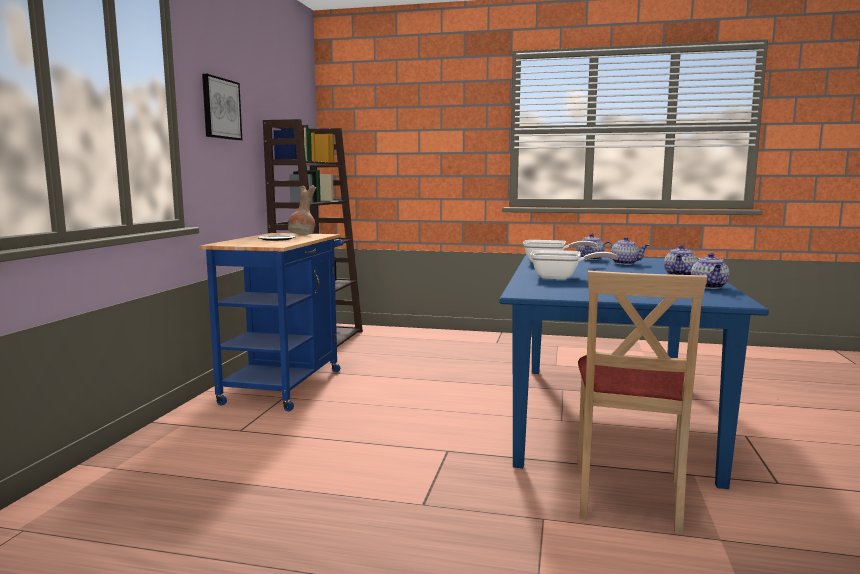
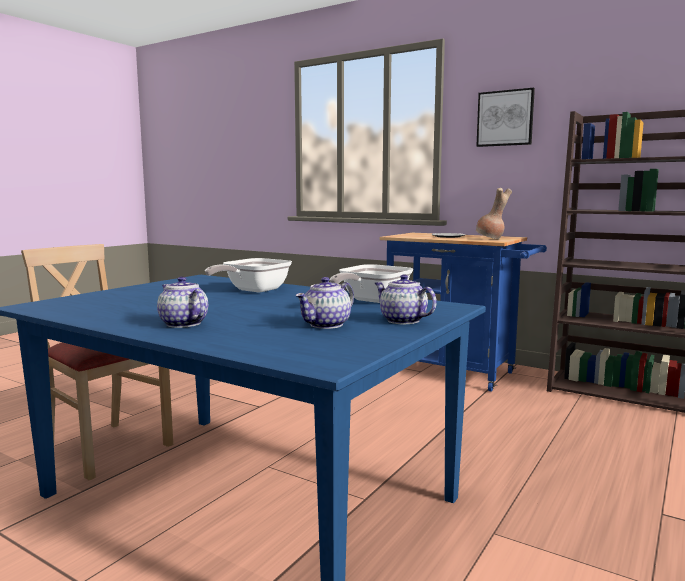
camera: 110 degrees right, 0 degrees up
teapot [691,253,729,289] -> none

